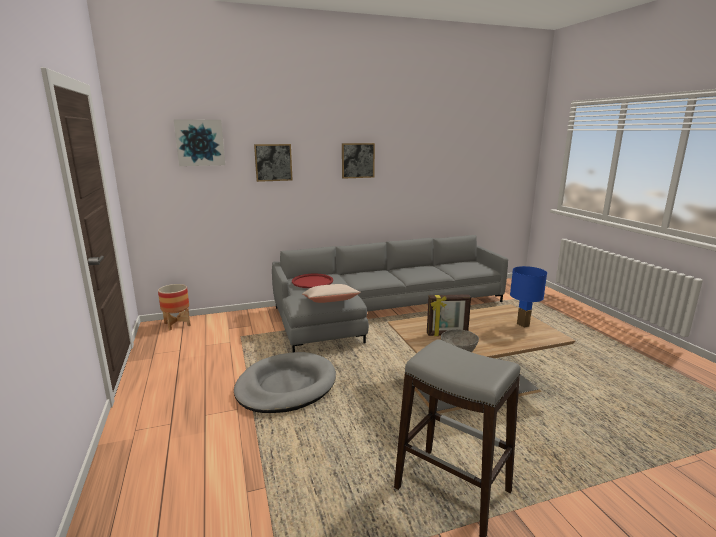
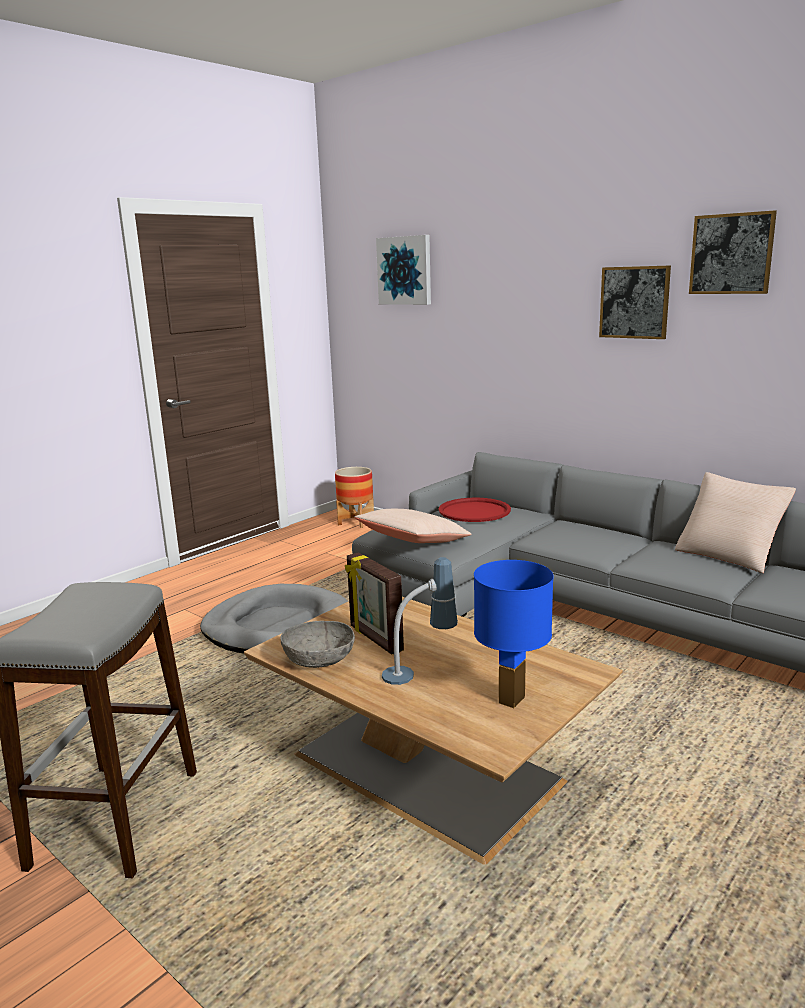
camera: 60 degrees right, 0 degrees up
picture [254,144,292,182] -> picture moved to [689,210,777,294]
none -> table lamp [382,557,458,685]
none -> beige pillow [675,472,796,573]

